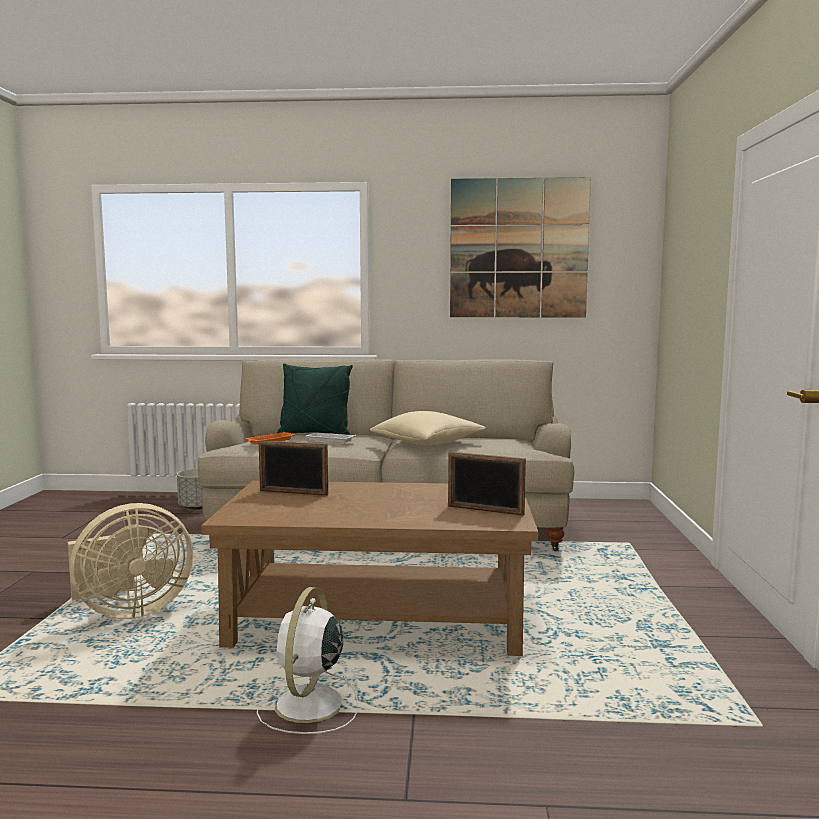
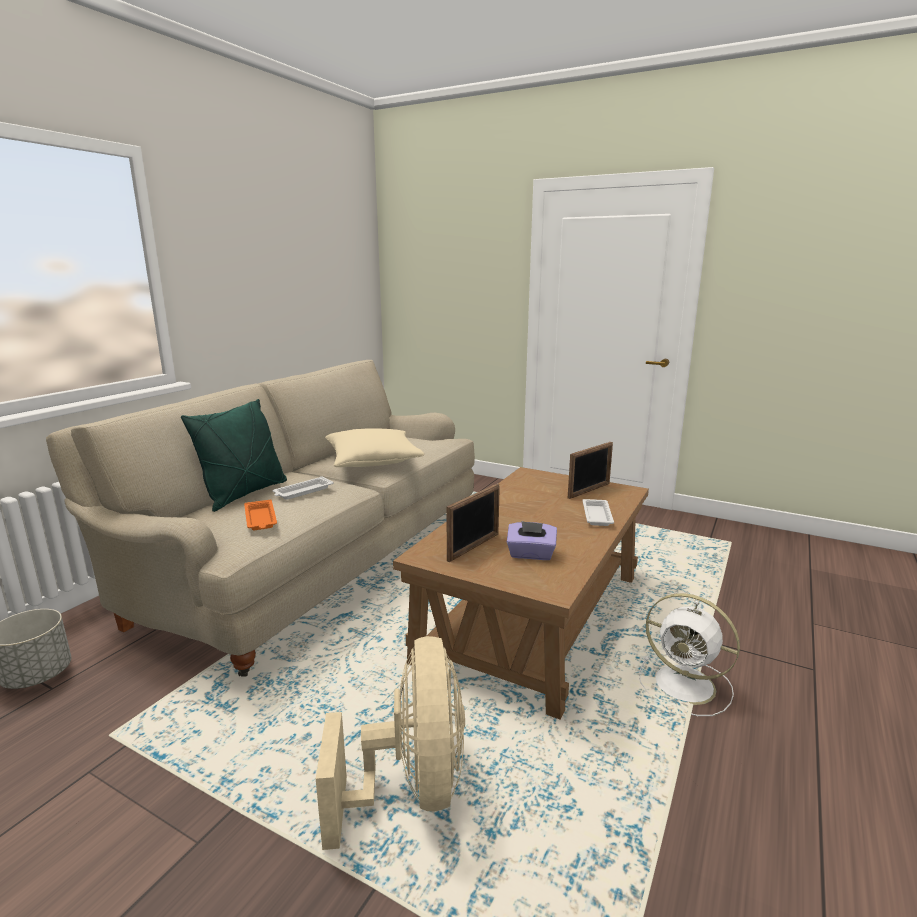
camera: 65 degrees left, 10 degrees up
picture [450,177,591,317] -> none
none -> purple tissue box [507,521,557,560]
none -> white tray [582,499,614,526]

